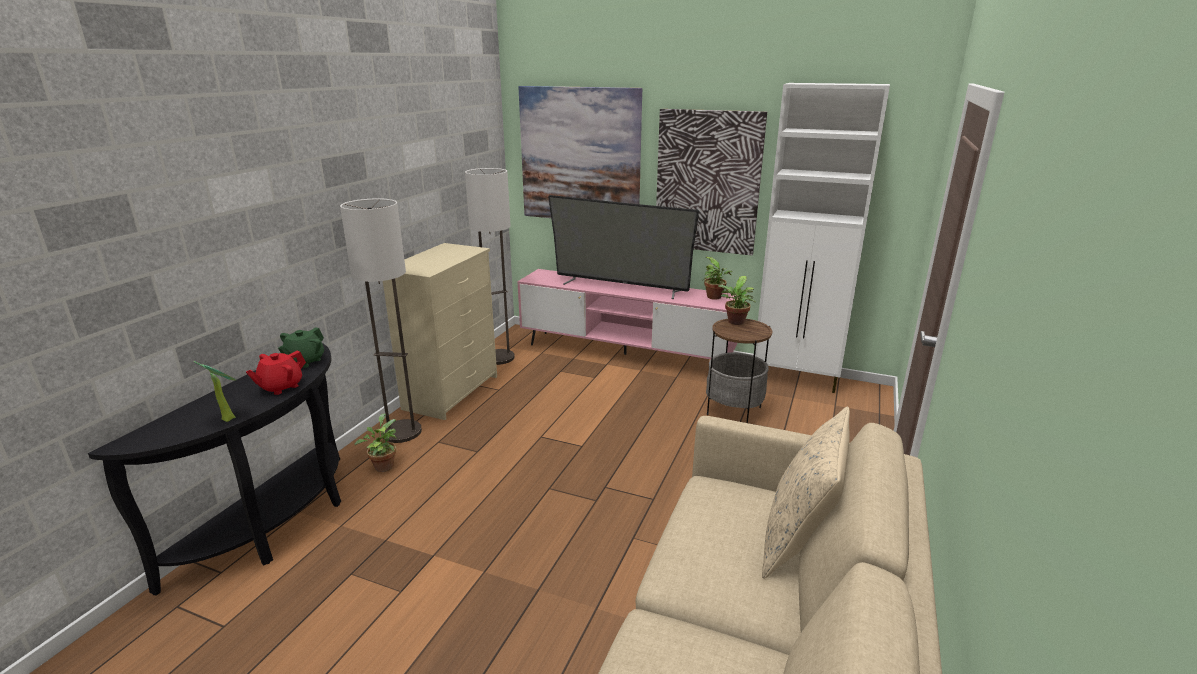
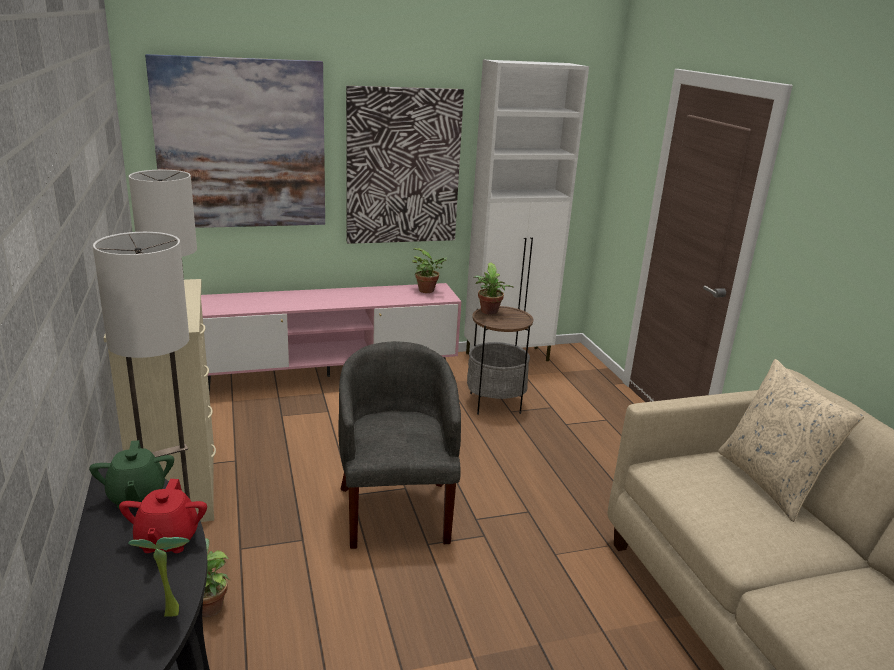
camera: 40 degrees left, 0 degrees up
television [548,195,699,299] -> none
none -> grey armchair [338,341,461,549]

